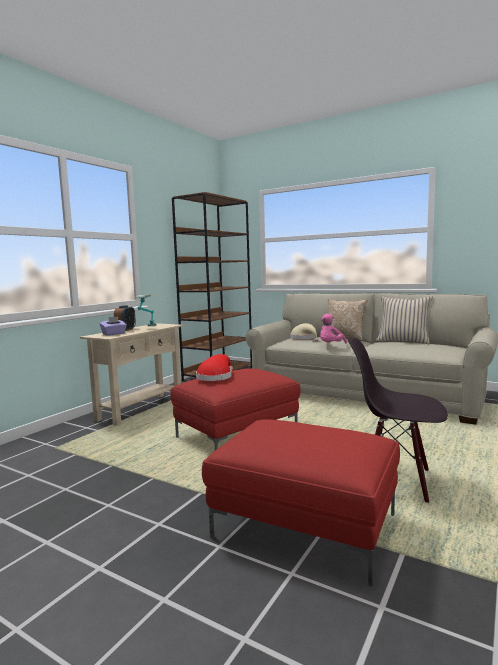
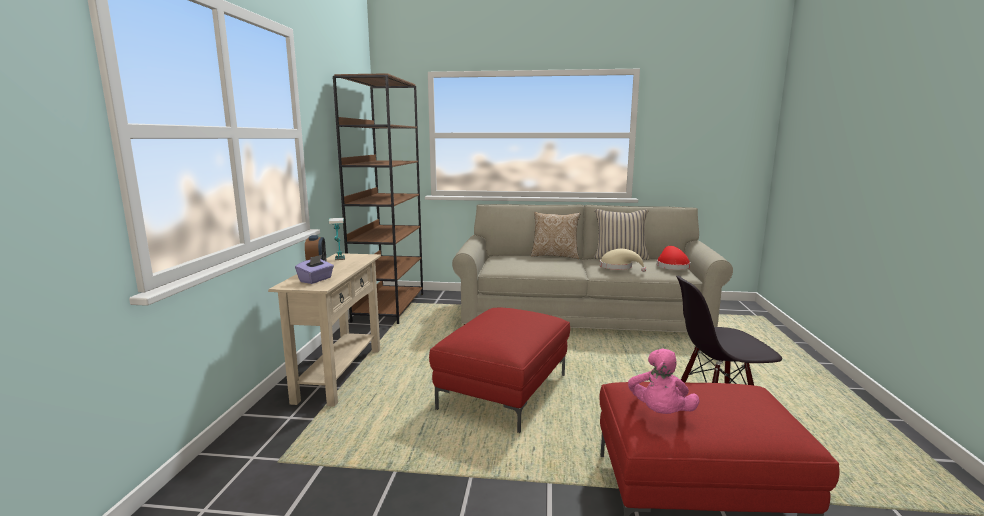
camera: 25 degrees left, 5 degrees up
red hat [196,354,233,381] -> red hat moved to [657,246,690,270]
beige hat [290,323,319,342] -> beige hat moved to [600,249,646,272]
pink plush toy [320,314,347,344] -> pink plush toy moved to [628,348,700,414]

